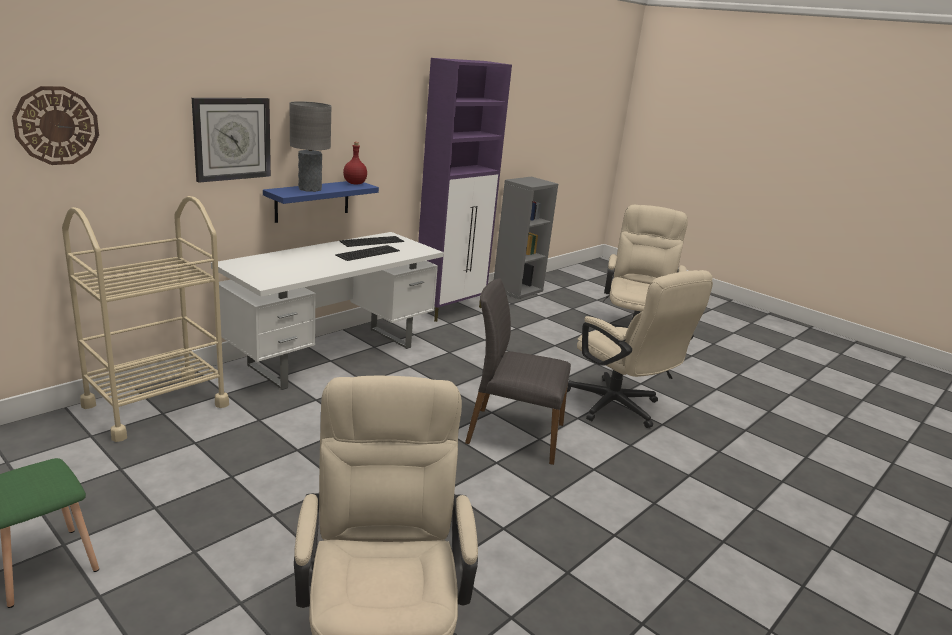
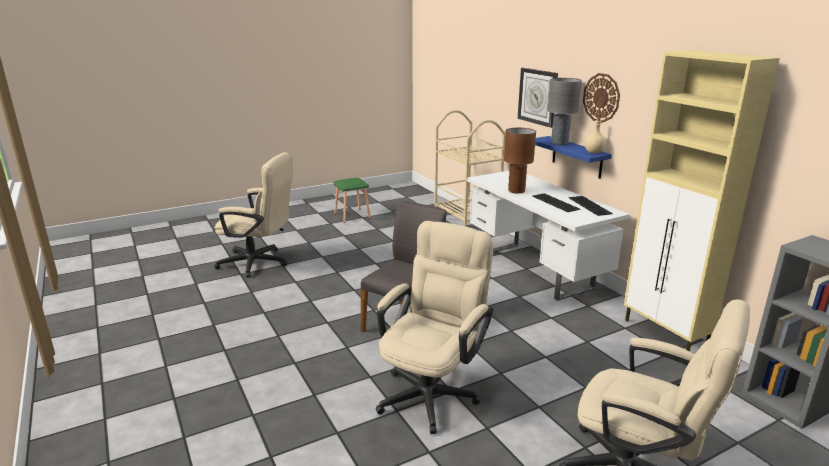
camera: 110 degrees right, 0 degrees up
wall clock [12,86,99,165] -> wall clock moved to [583,73,620,123]
red bottle [343,142,367,184] -> beige bottle [585,118,606,154]
purple cabinet [418,58,512,322] -> beige cabinet [624,50,780,351]
beige office chair [567,270,713,428] -> beige office chair turned 135 degrees clockwise [376,221,493,434]
none -> brown table lamp [504,128,536,194]

